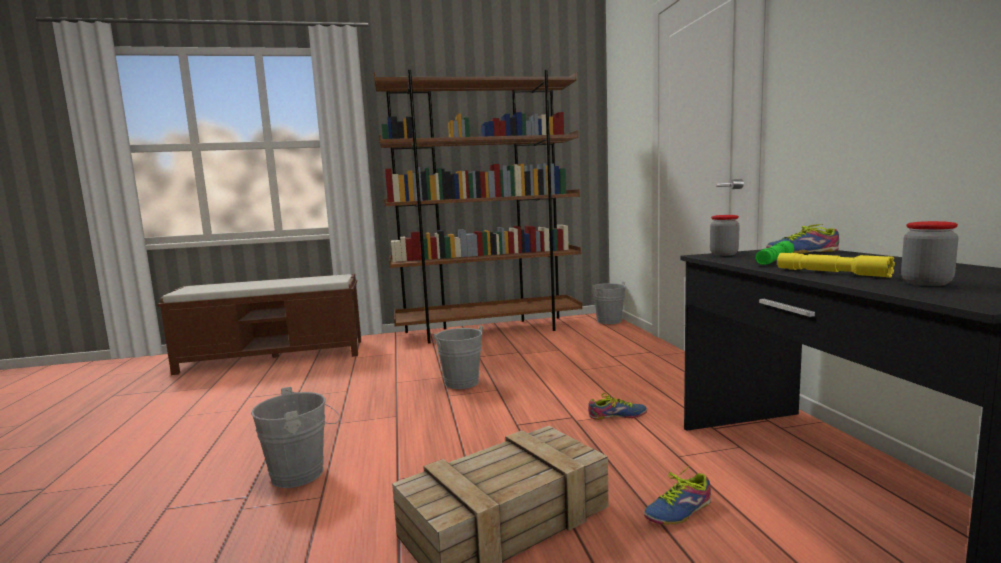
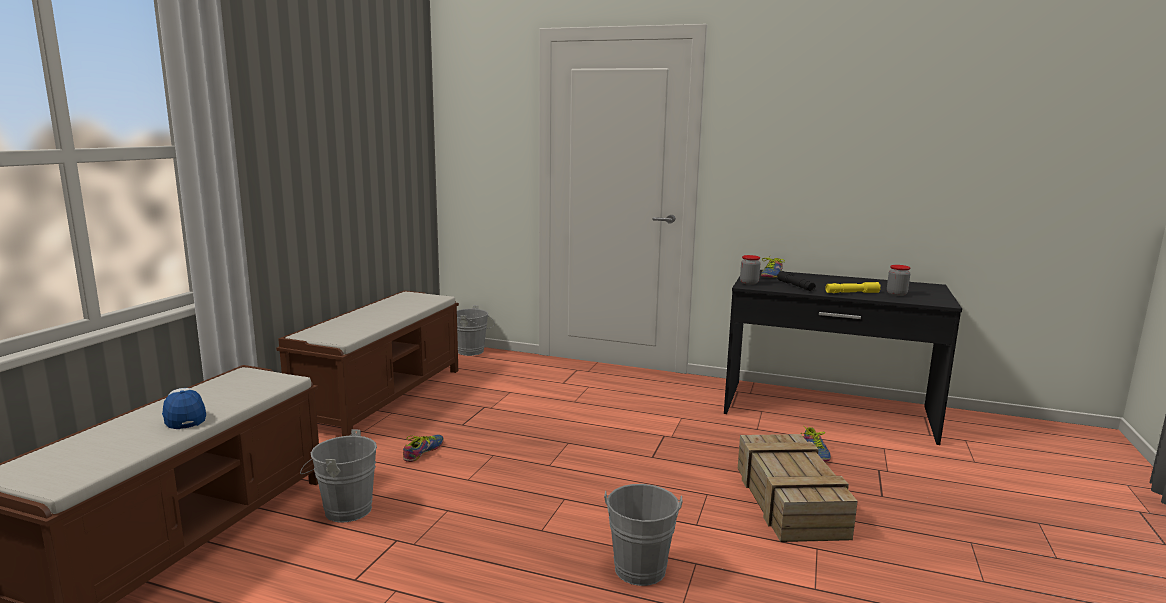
camera: 60 degrees left, 5 degrees up
brown bookcase [374,70,582,344] -> brown bench [276,291,459,436]
grey bucket [432,325,483,389] -> grey bucket moved to [300,429,377,523]
shoe [588,393,647,420] -> shoe moved to [403,435,444,462]
green flashlight [755,241,794,265] -> black flashlight [777,271,816,291]
none -> cap [162,388,206,429]

